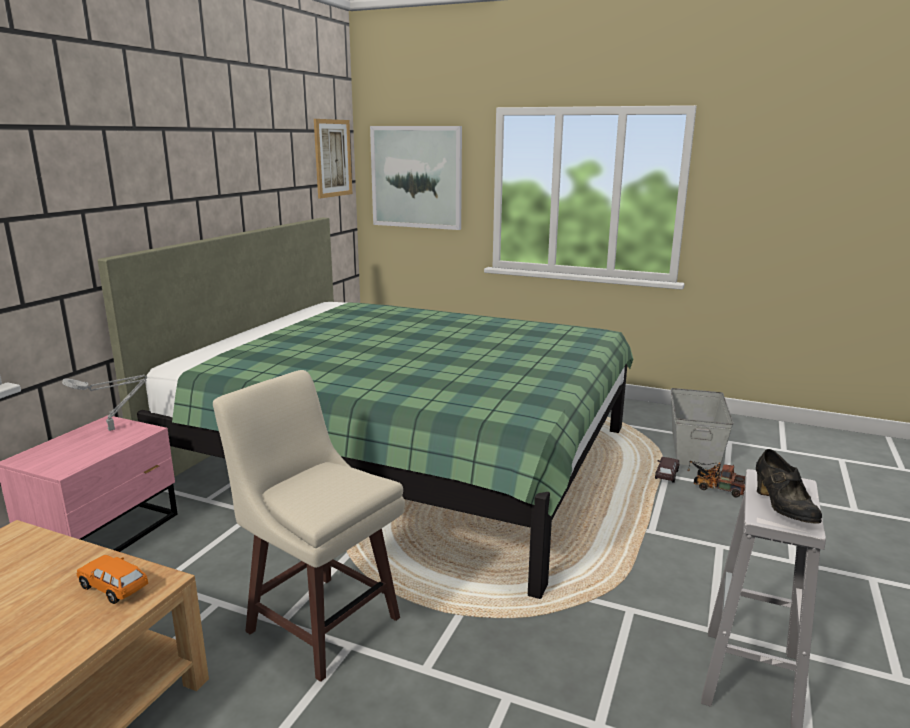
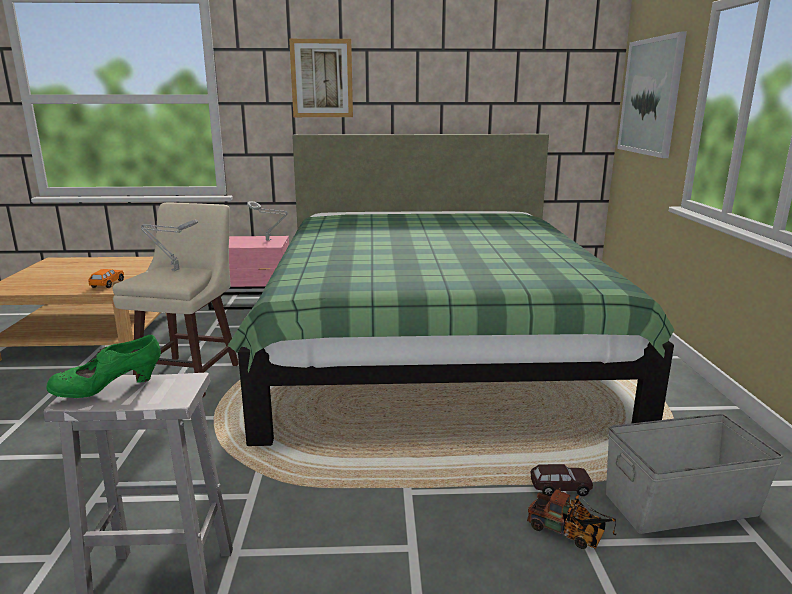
camera: 65 degrees right, 0 degrees up
picture [314,119,352,199] -> picture moved to [289,39,353,117]
toy truck [687,461,745,498] -> toy truck turned 120 degrees clockwise [527,487,617,549]
black shoe [756,449,822,524] -> green shoe [46,335,161,398]
none -> grey table lamp [141,219,198,271]

